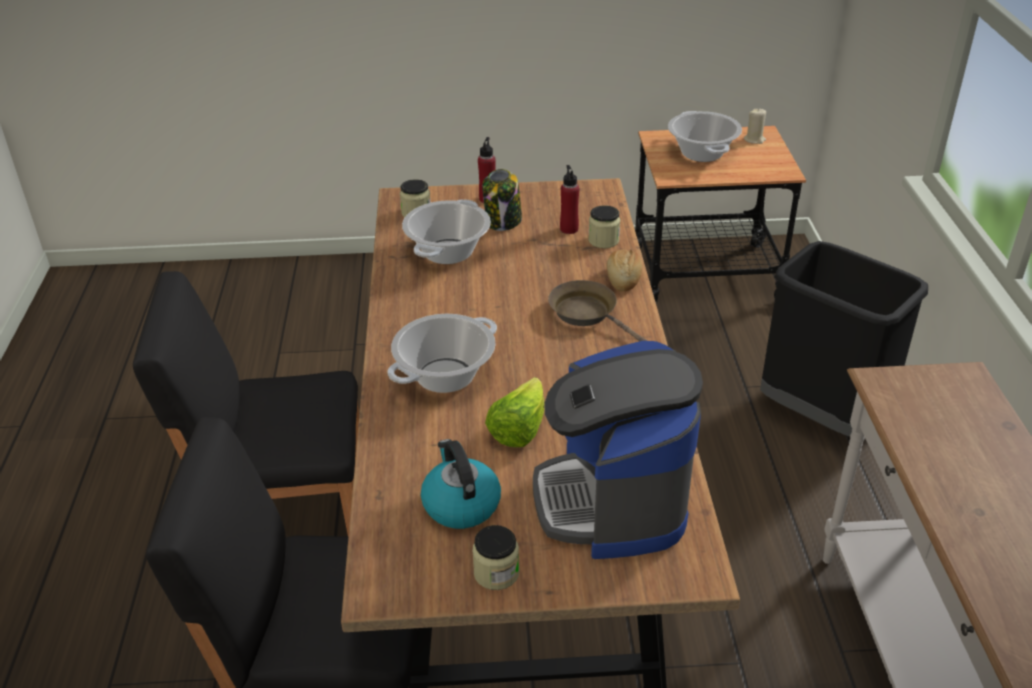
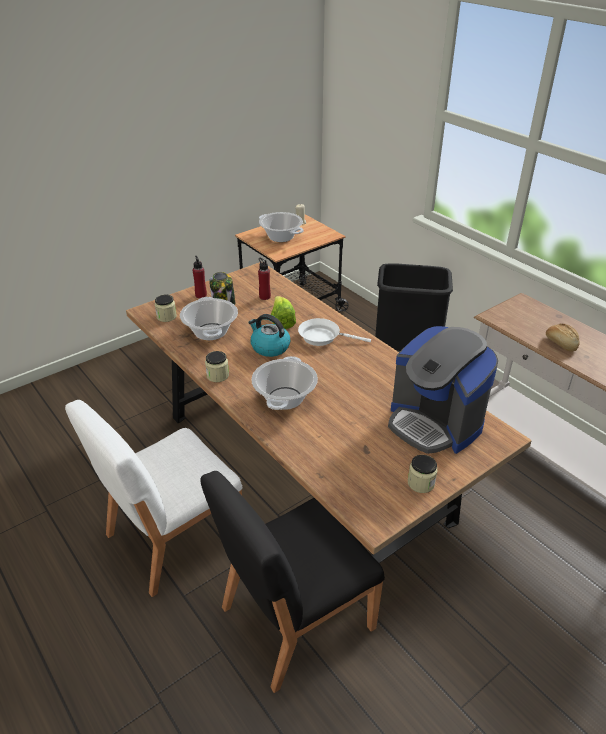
camera: 35 degrees left, 0 degrees up
black chair [133,271,359,536] -> white chair [65,400,242,597]
kettle [421,439,501,529] -> kettle moved to [249,314,290,357]
lettuce [485,377,544,447] -> lettuce moved to [271,296,296,329]
brown frying pan [548,280,648,341] -> white frying pan [298,318,371,346]
jar [588,205,620,248] -> jar moved to [205,351,229,382]
bread [607,250,642,292] -> bread moved to [546,324,580,352]

